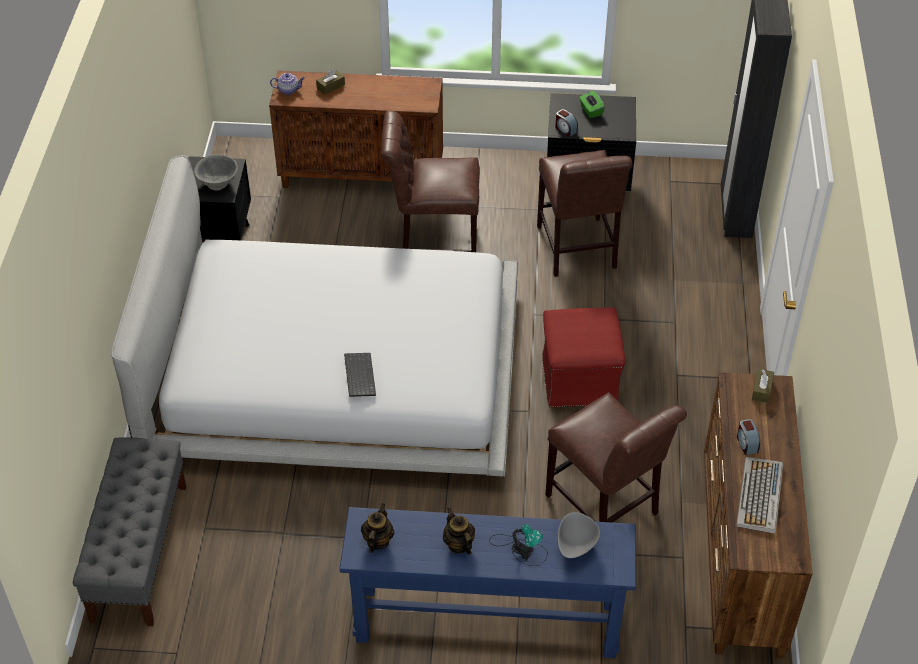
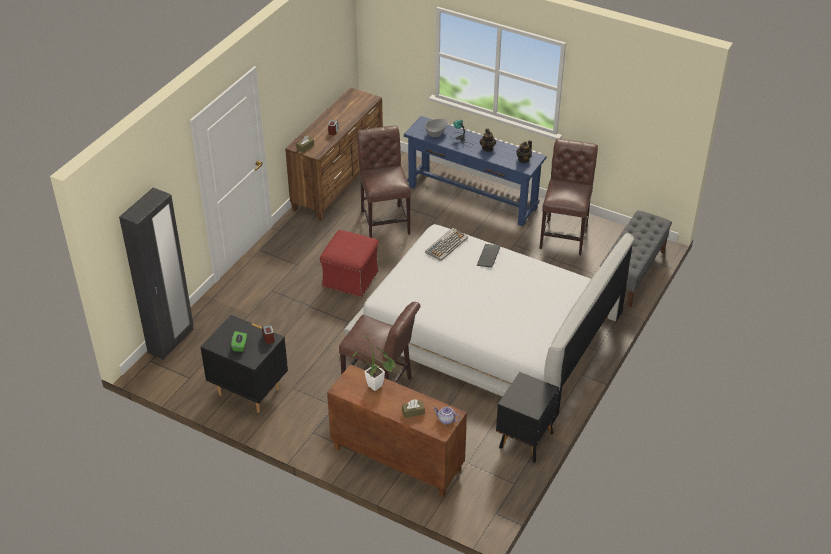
camera: 155 degrees left, 5 degrees down
grey bowl [194,154,238,191] -> none
brown chair [537,150,632,277] -> brown chair moved to [540,139,598,255]
keyboard [736,457,783,534] -> keyboard moved to [425,228,468,261]
none -> potted plant [352,336,397,391]

